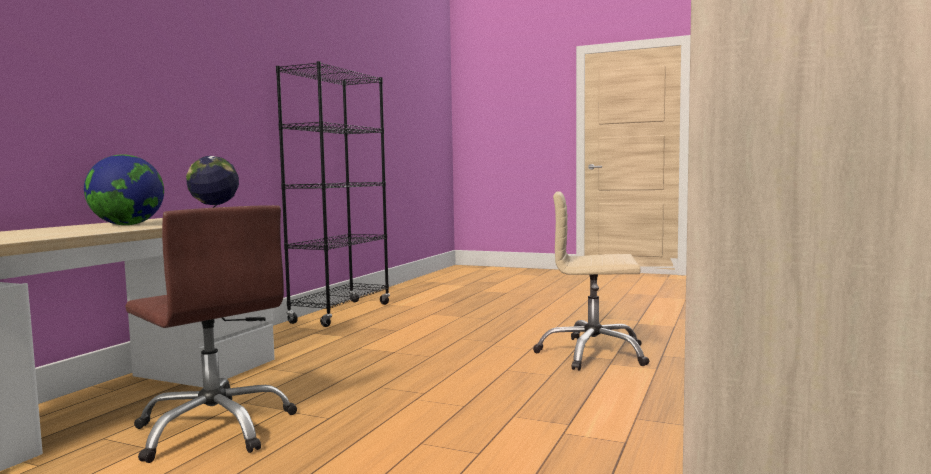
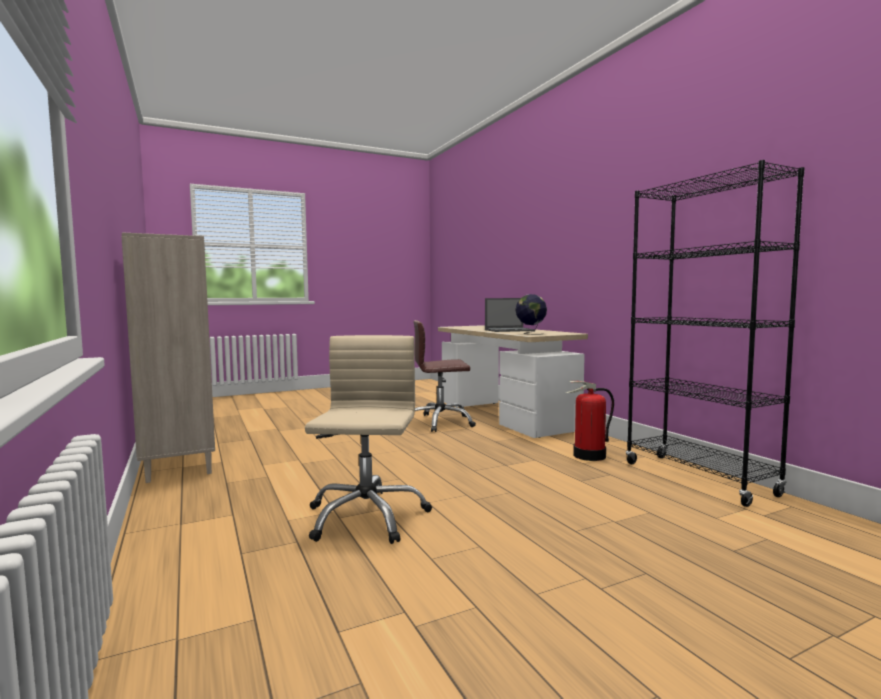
camera: 130 degrees right, 0 degrees up
globe [84,154,164,225] -> laptop [485,298,535,332]
beige office chair [533,191,649,371] -> beige office chair turned 45 degrees counterclockwise [305,335,432,544]
none -> fire extinguisher [565,381,614,461]

